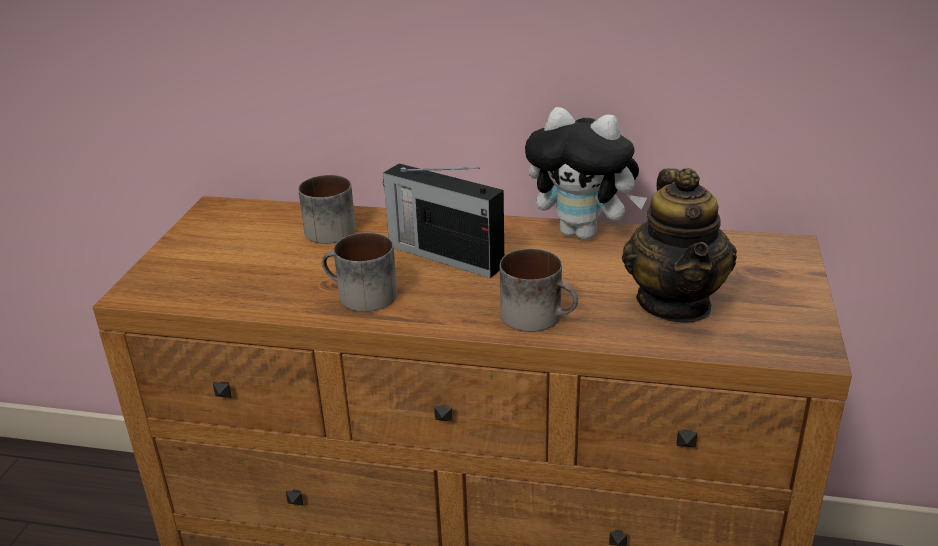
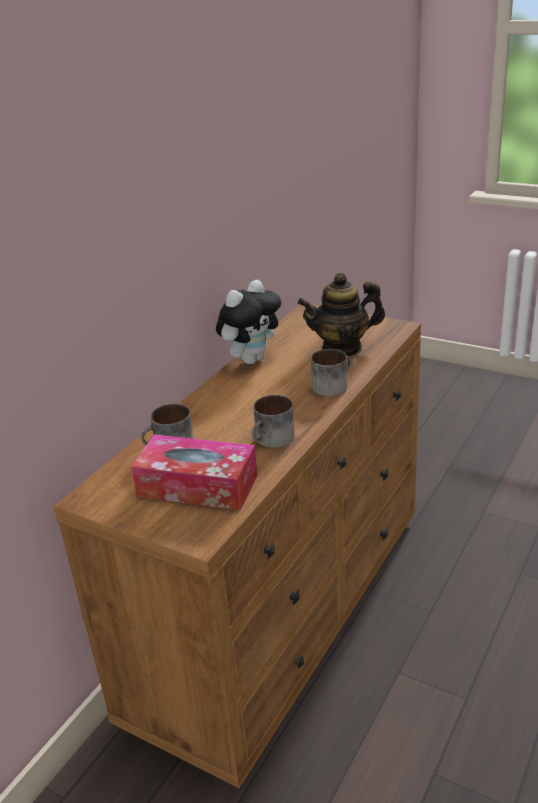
camera: 70 degrees left, 0 degrees up
radio [383,164,504,278] -> none
teapot [622,168,737,323] -> teapot turned 150 degrees clockwise [298,272,385,356]
none -> tissue box [131,435,258,510]

